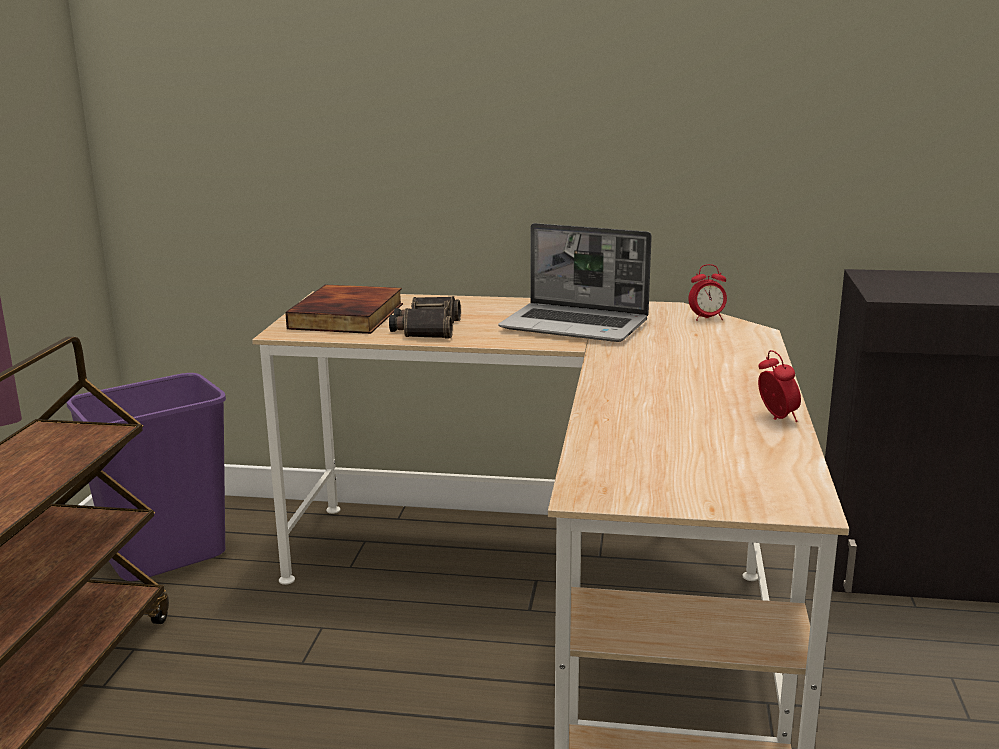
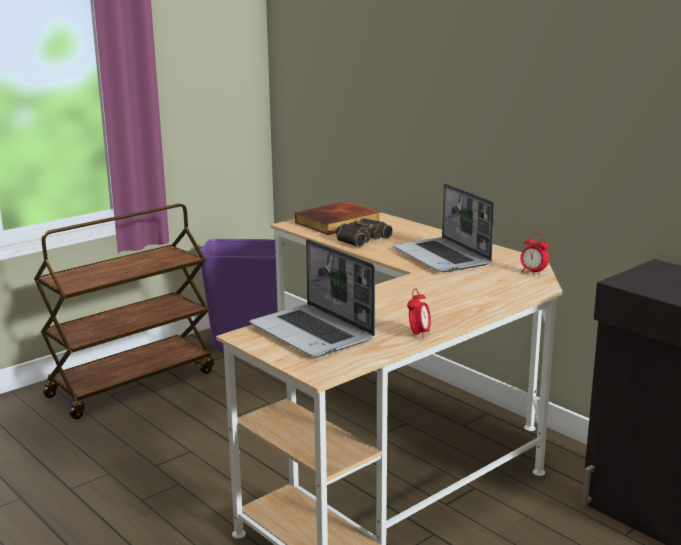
camera: 40 degrees right, 0 degrees up
none -> laptop [249,239,375,357]

